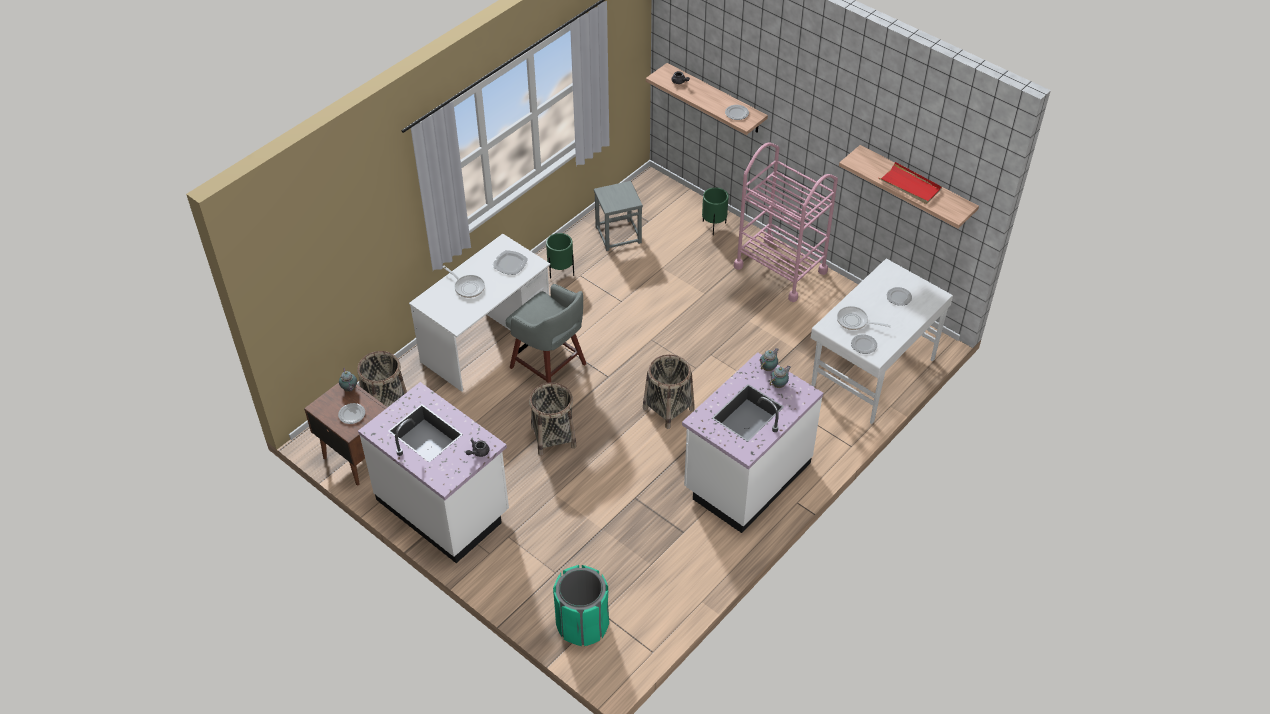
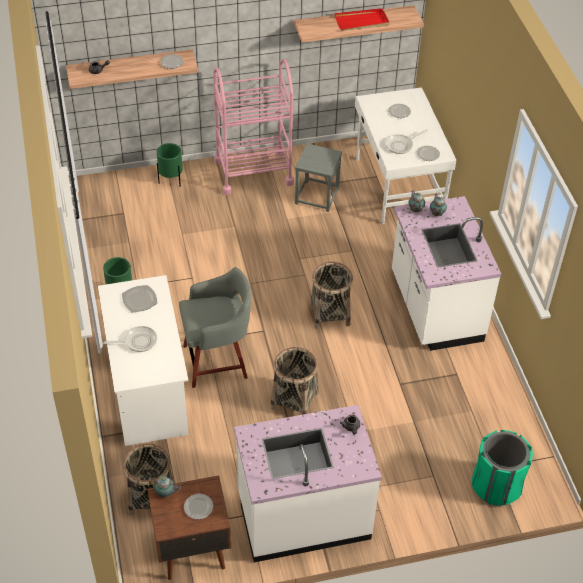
camera: 55 degrees left, 0 degrees up
grey stool [594,181,643,251] -> grey stool moved to [295,143,342,212]

